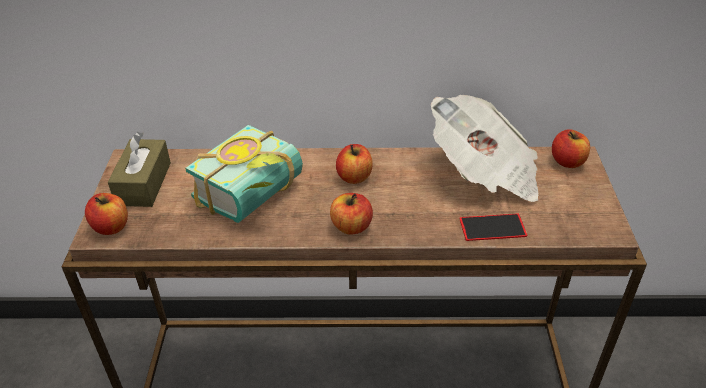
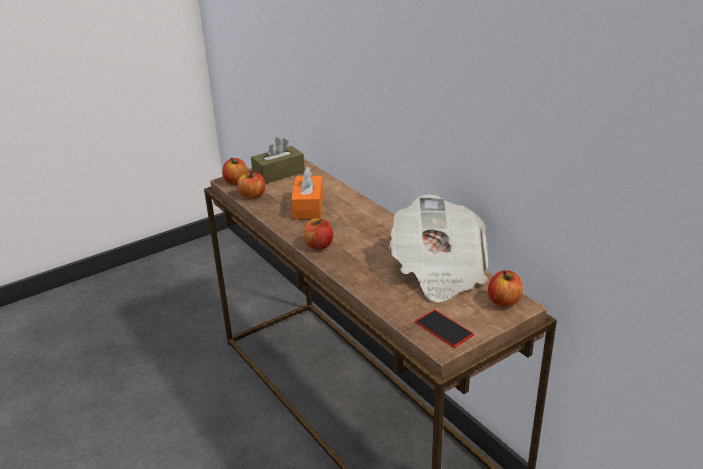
camera: 55 degrees right, 10 degrees down
book [185,125,303,223] -> orange tissue box [291,167,323,220]
apple [336,144,373,184] -> apple moved to [237,170,265,199]
phone [459,214,527,241] -> phone moved to [415,310,474,348]

